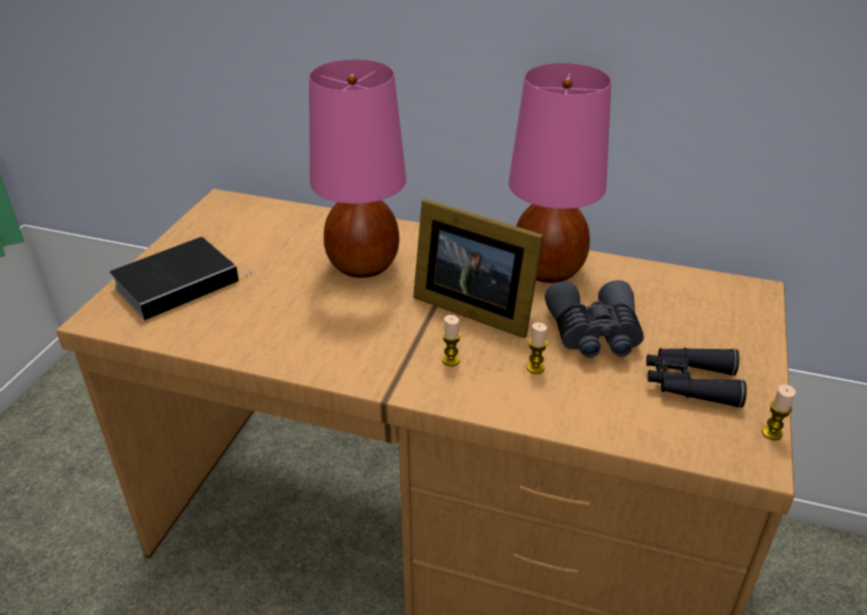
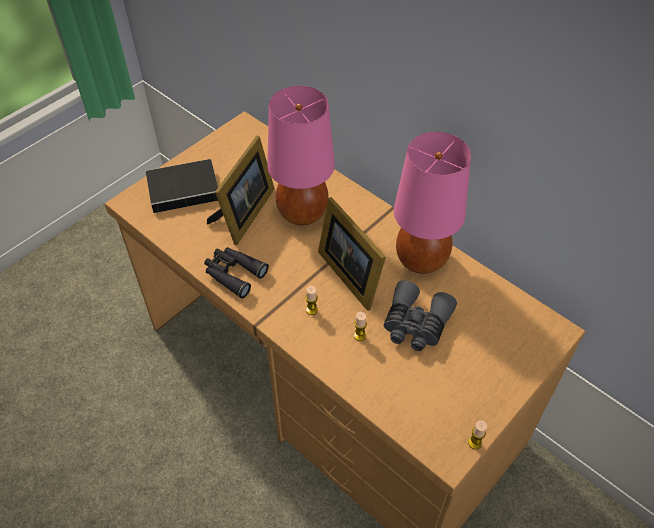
camera: 25 degrees right, 15 degrees up
black binoculars [646,348,747,408] -> black binoculars moved to [204,247,269,299]
none -> picture frame [207,136,275,245]

